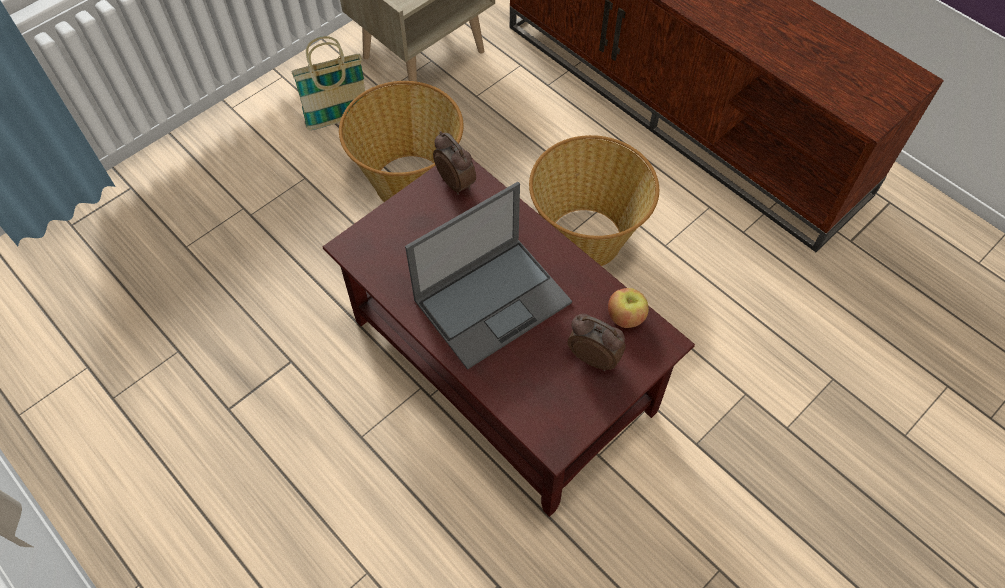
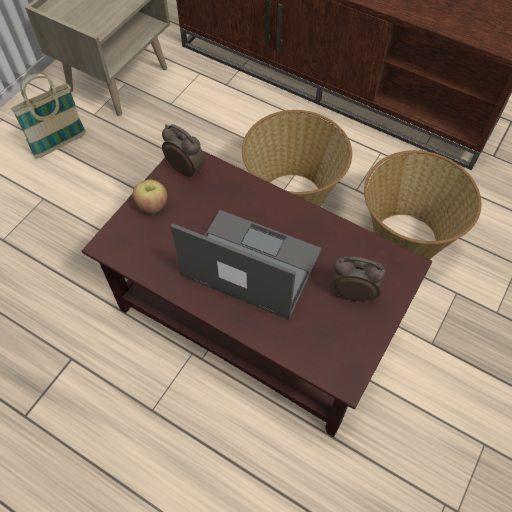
camera: 15 degrees left, 0 degrees up
basket [339,81,464,202] -> basket moved to [364,150,481,260]
laptop [405,182,572,370] -> laptop turned 105 degrees counterclockwise [171,210,322,320]
apple [608,288,649,328] -> apple moved to [132,180,167,214]

